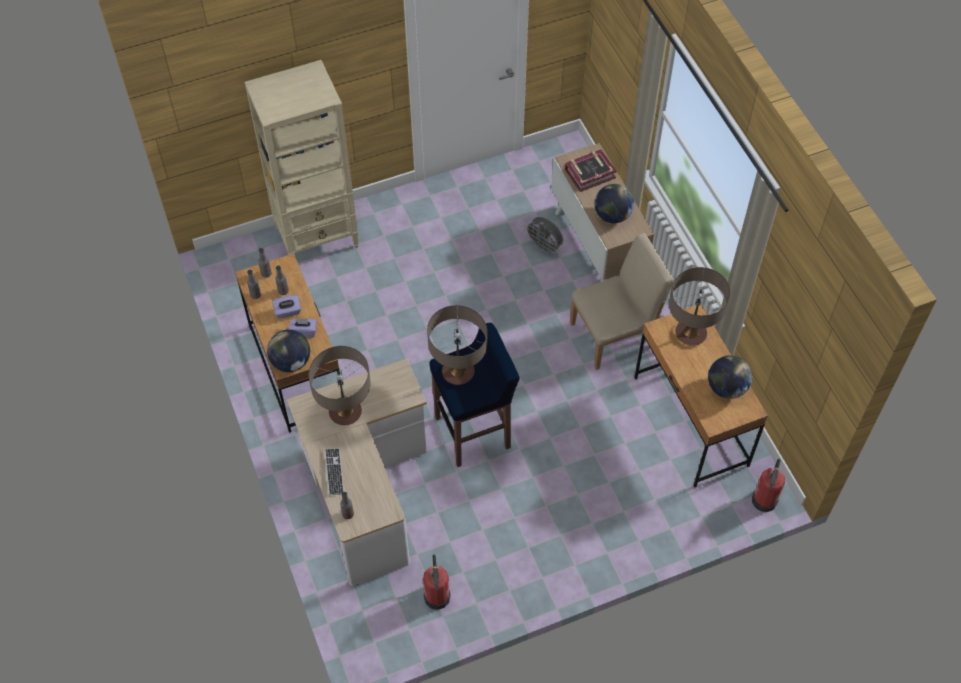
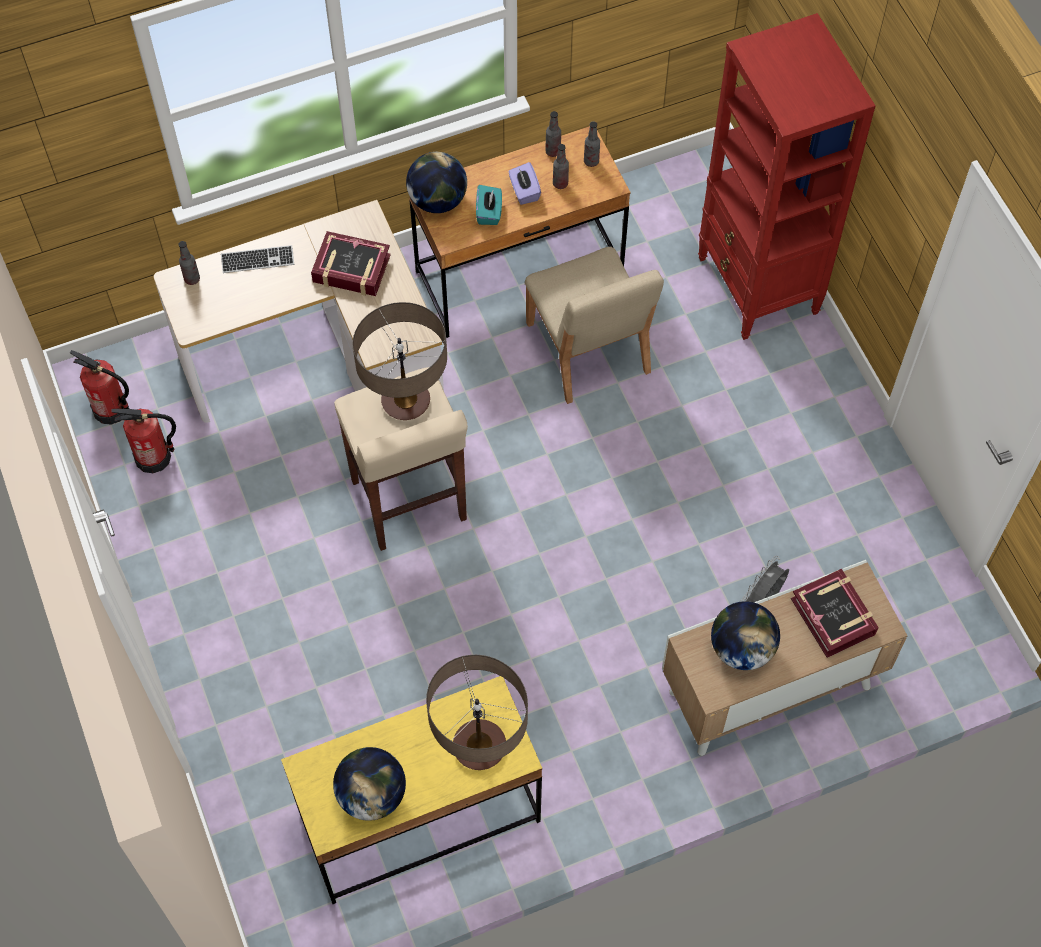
camera: 90 degrees right, 5 degrees up
beige bookcase [245,60,359,255] -> red bookcase [698,13,876,340]
purple tissue box [289,318,317,338] -> turquoise tissue box [476,185,502,225]
table lamp [309,346,371,425] -> book [311,231,391,296]
blue stool [429,323,519,467] -> beige stool [334,367,468,551]
beige chair [570,233,674,370] -> beige chair moved to [525,247,664,404]
brown desk [634,305,768,487] -> yellow desk [281,676,542,904]
fire extinguisher [752,459,785,512] -> fire extinguisher moved to [70,350,129,425]

